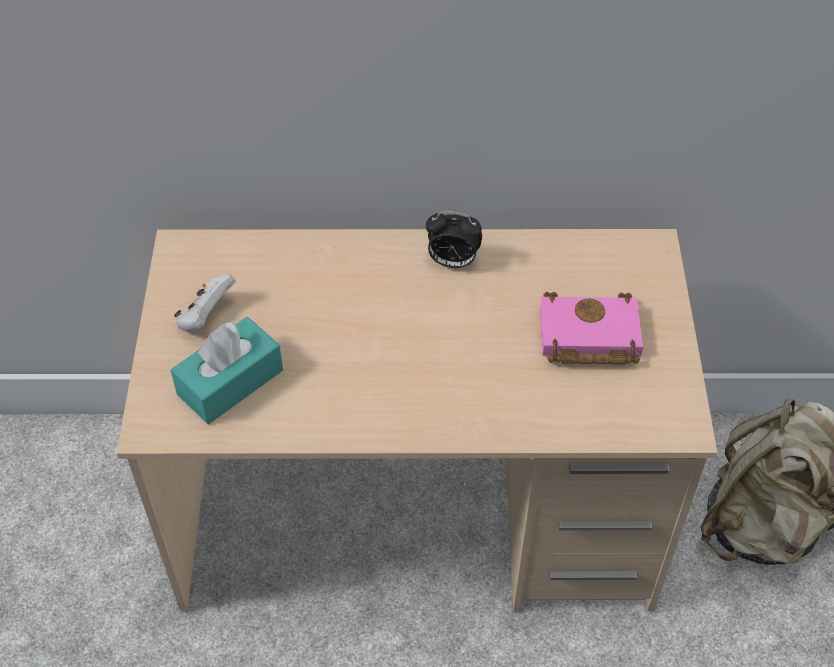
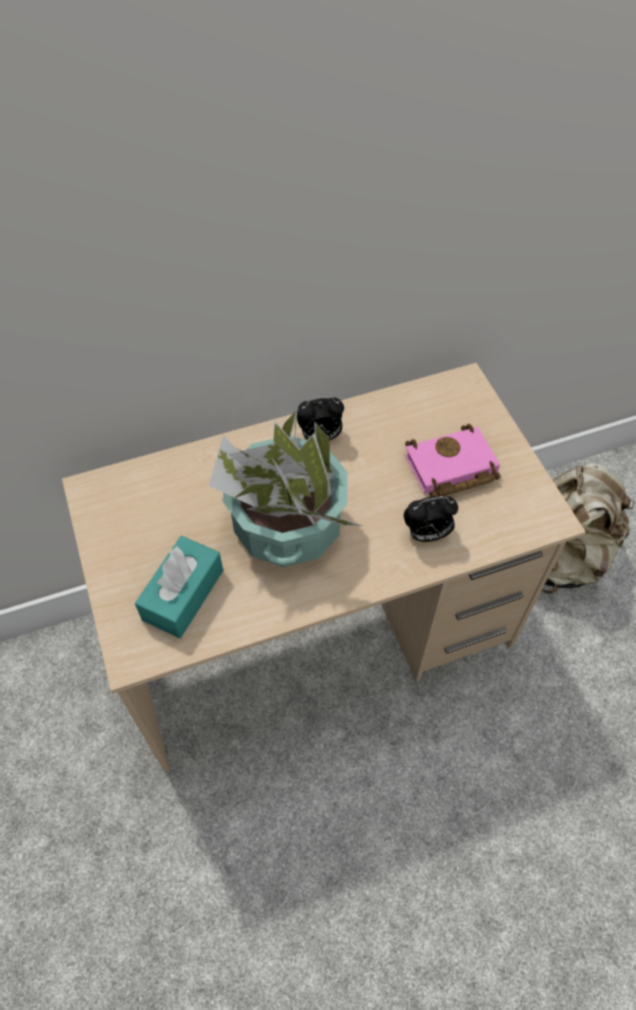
camera: 20 degrees left, 5 degrees up
white game controller [174,274,236,332] -> none
none -> potted plant [209,408,363,567]
none -> alarm clock [404,496,458,542]

